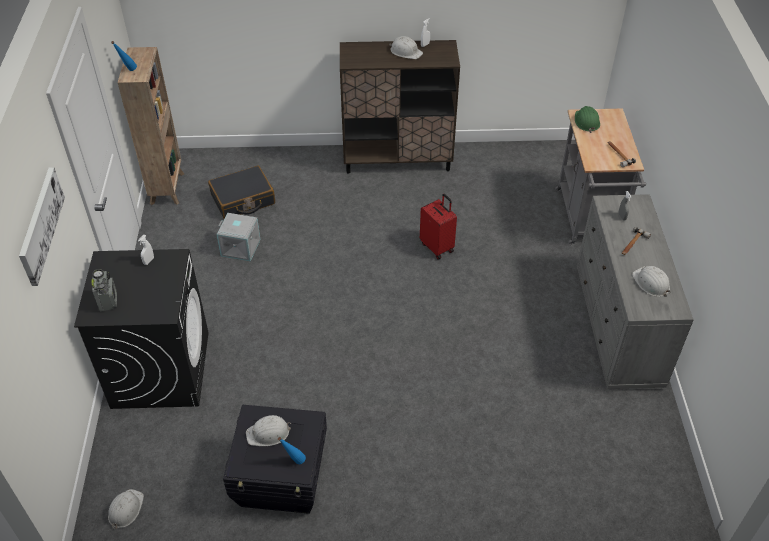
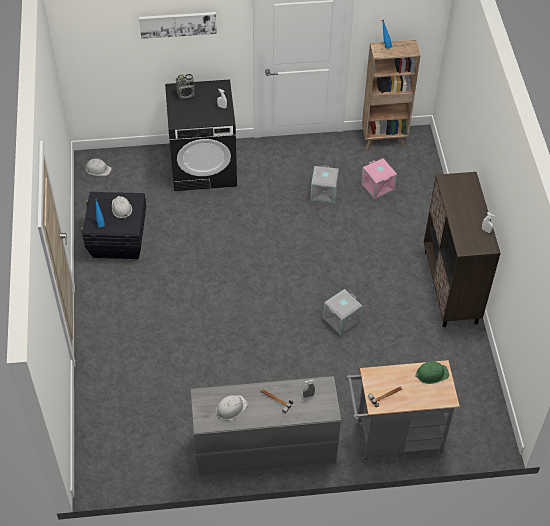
camera: 85 degrees right, 5 degrees up
black suitcase [208,166,275,218] -> pink storage box [361,158,397,200]
white hard hat [389,36,423,59] -> none
red suitcase [420,194,457,259] -> grey storage box [323,289,362,335]

